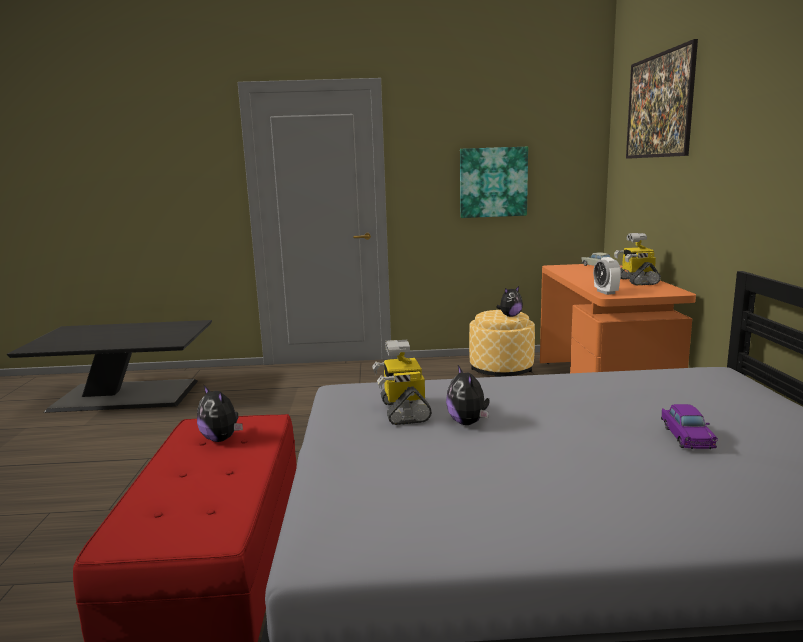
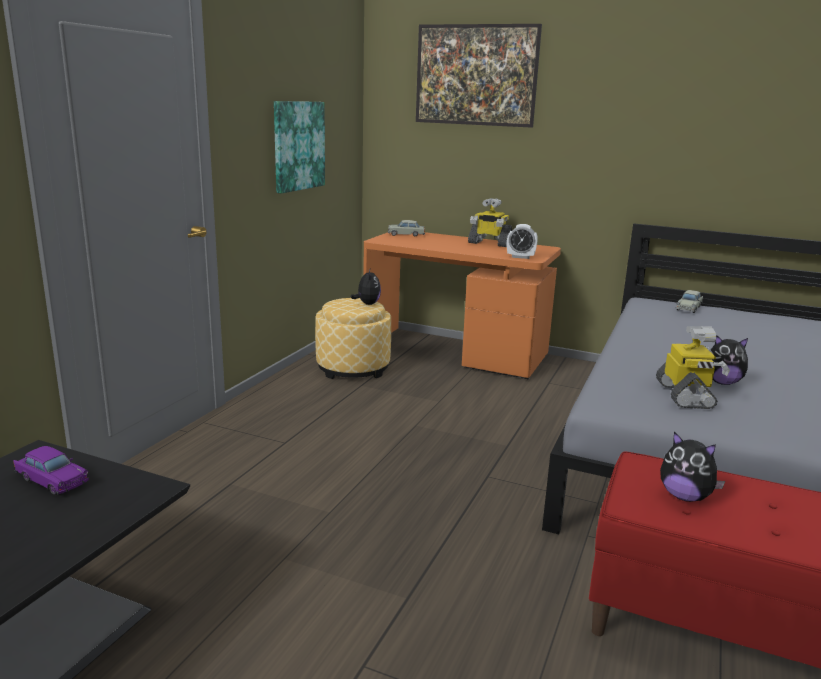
camera: 65 degrees left, 5 degrees up
plush toy [197,385,243,442] -> plush toy turned 60 degrees clockwise [660,432,726,502]
toy robot [372,340,432,425] -> toy robot turned 105 degrees counterclockwise [656,326,730,409]
purple toy car [661,404,718,449] -> purple toy car moved to [13,446,89,495]
none -> beige toy car [676,290,703,313]

